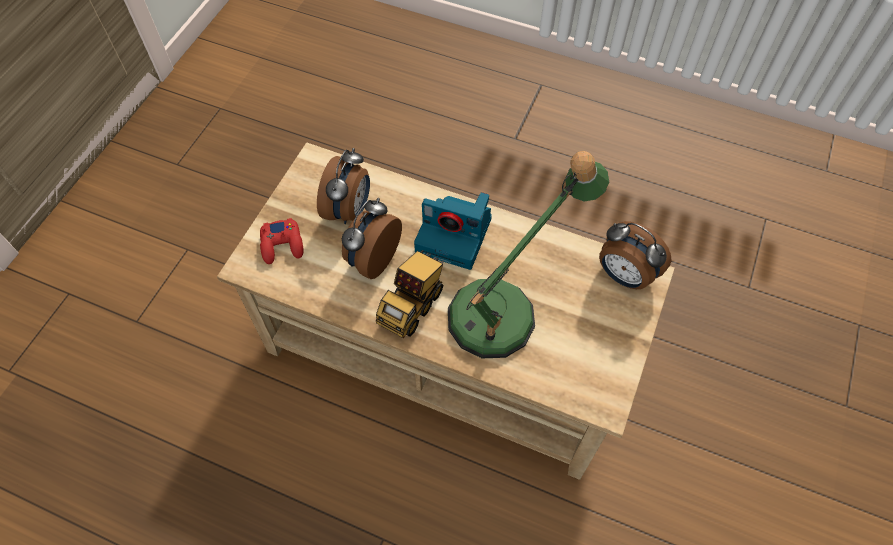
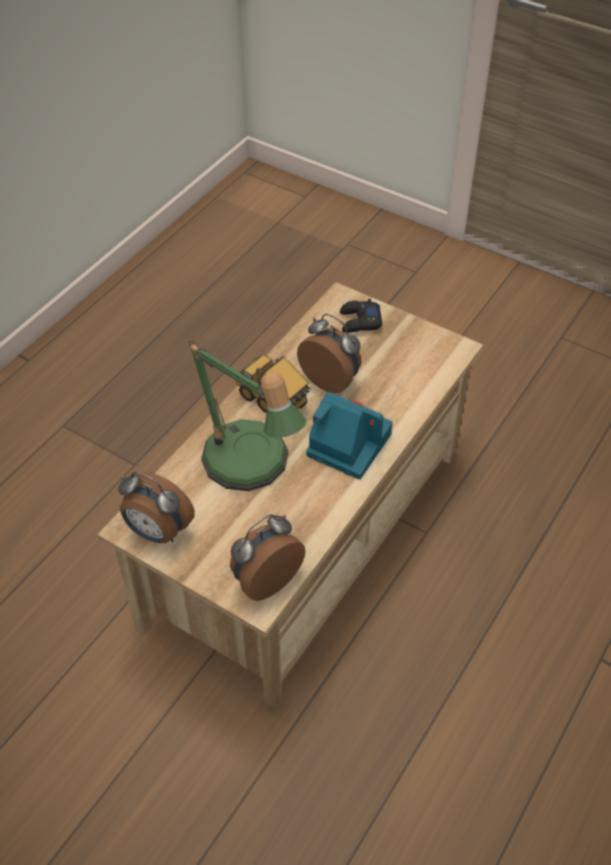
camera: 100 degrees right, 10 degrees down
red game controller [260,218,303,264] -> black game controller [340,299,382,333]
alarm clock [317,148,370,224] -> alarm clock moved to [118,472,195,543]
camera [414,192,492,270] -> camera turned 90 degrees clockwise [307,392,393,479]

